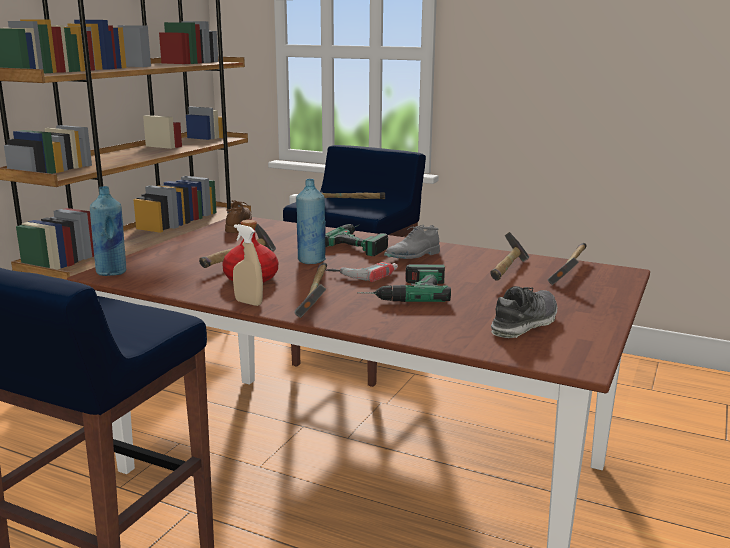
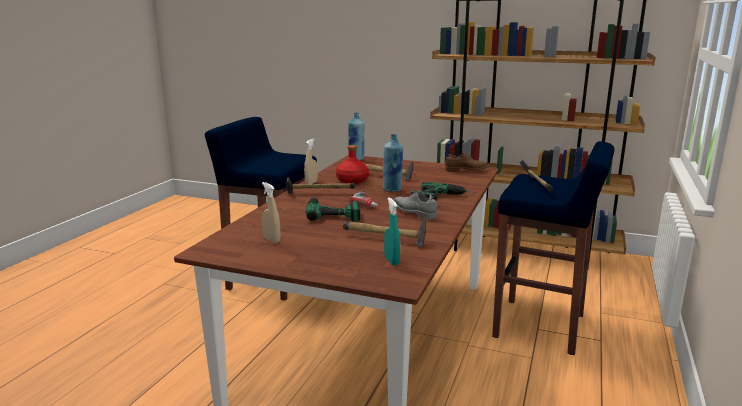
camera: 85 degrees right, 0 degrees up
shoe [491,286,558,338] -> beige spray bottle [262,182,280,243]
hammer [548,243,587,285] -> turquoise spray bottle [384,198,400,265]

